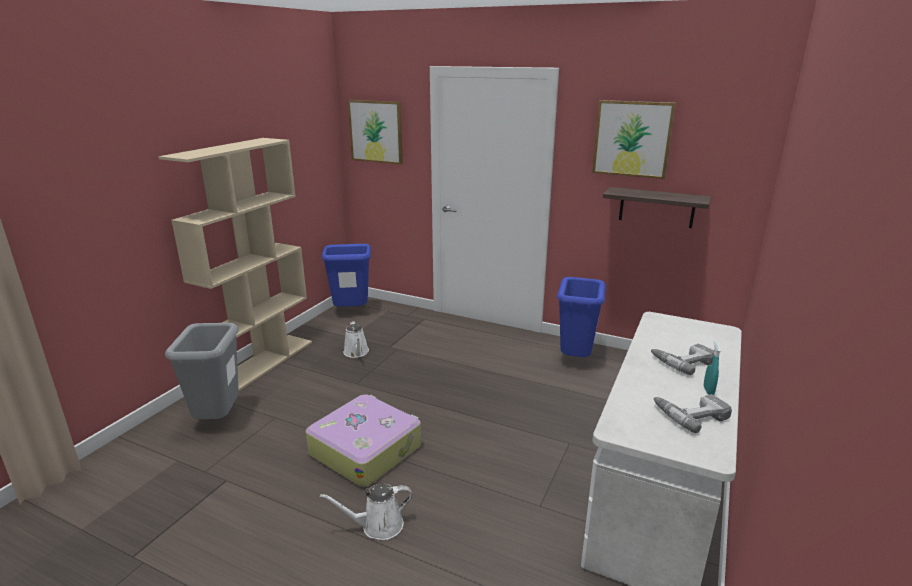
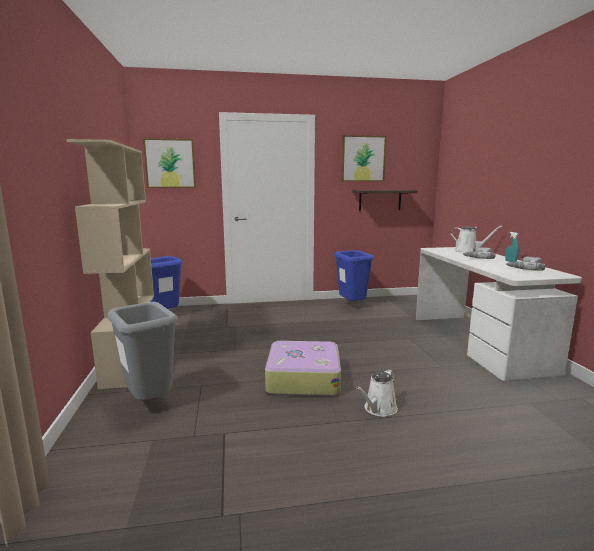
camera: 35 degrees left, 10 degrees down
white watering can [343,321,369,358] -> white watering can moved to [450,226,503,253]

